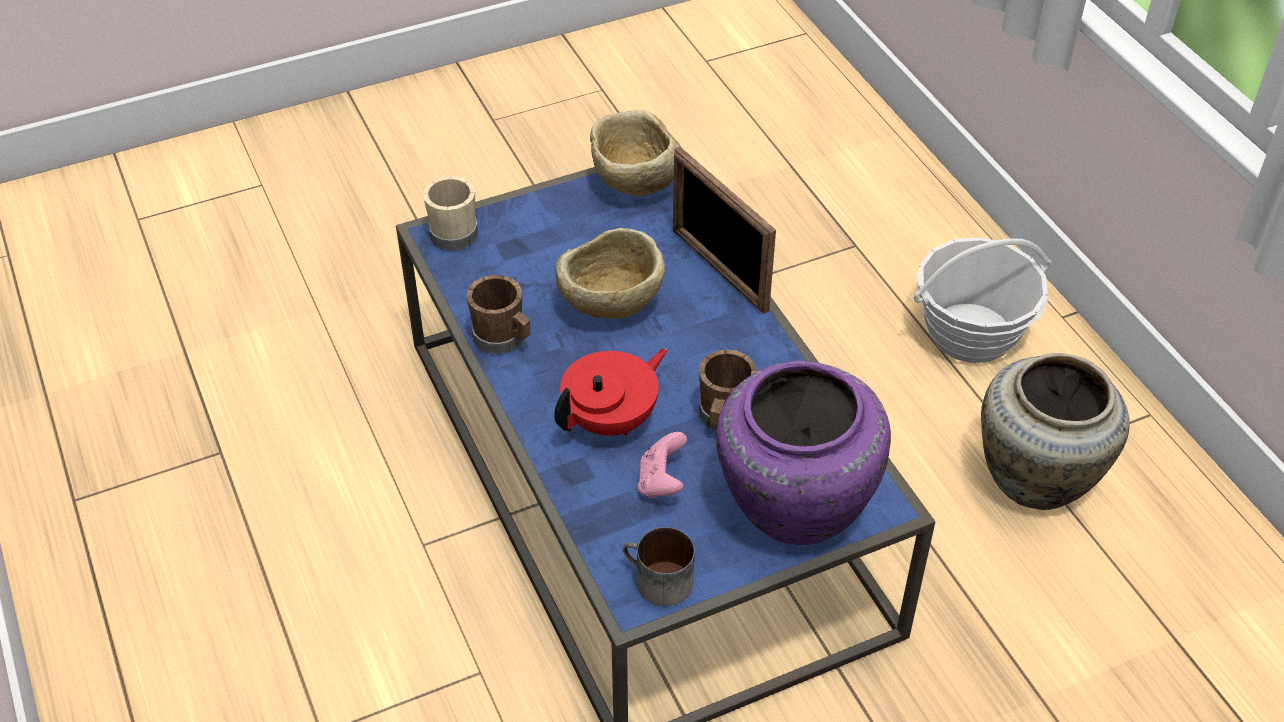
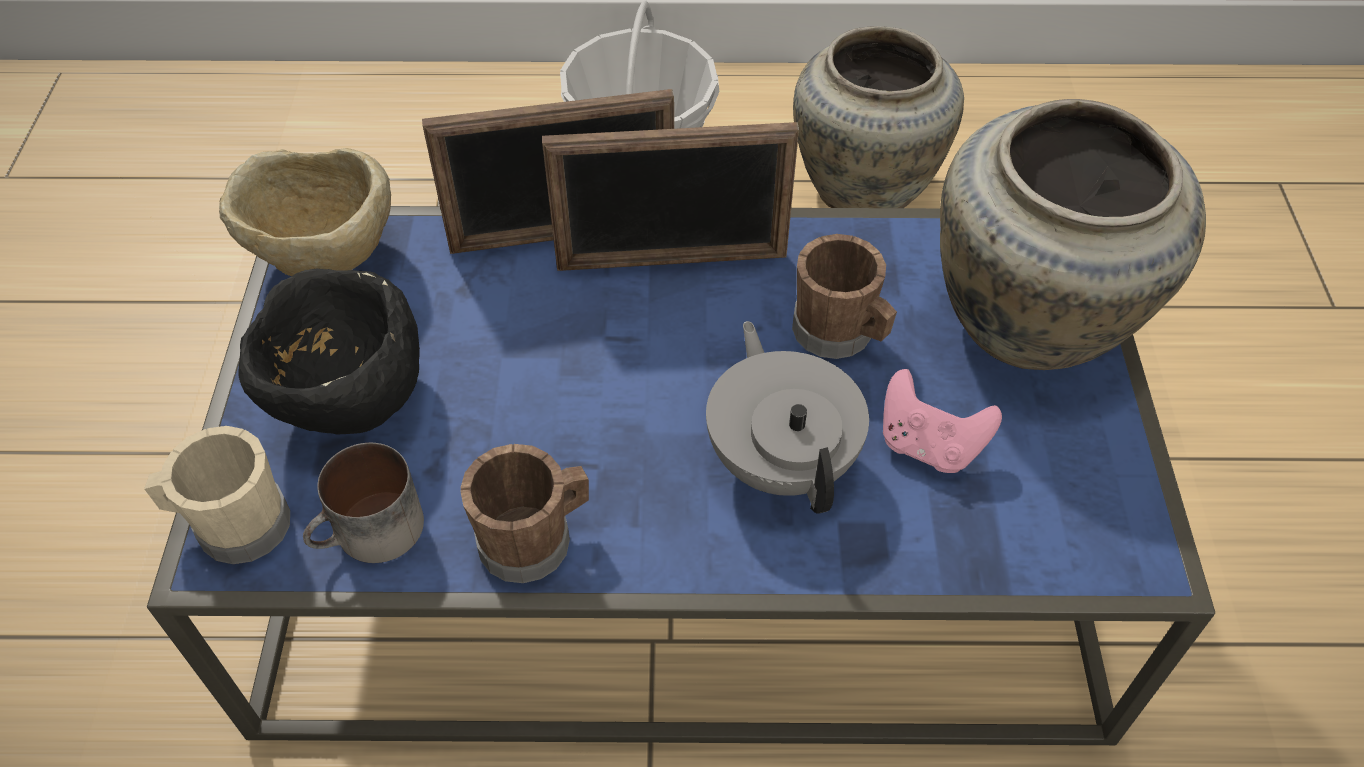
camera: 65 degrees left, 5 degrees up
red teapot [554,348,667,436] -> grey teapot [706,321,869,514]
beige bowl [555,228,665,319] -> none
mug [623,527,695,606] -> mug moved to [303,443,424,563]
purple vase [716,361,891,545] -> beige vase [940,99,1206,370]
none -> black bowl [238,269,420,434]
none -> picture frame [542,122,799,271]

